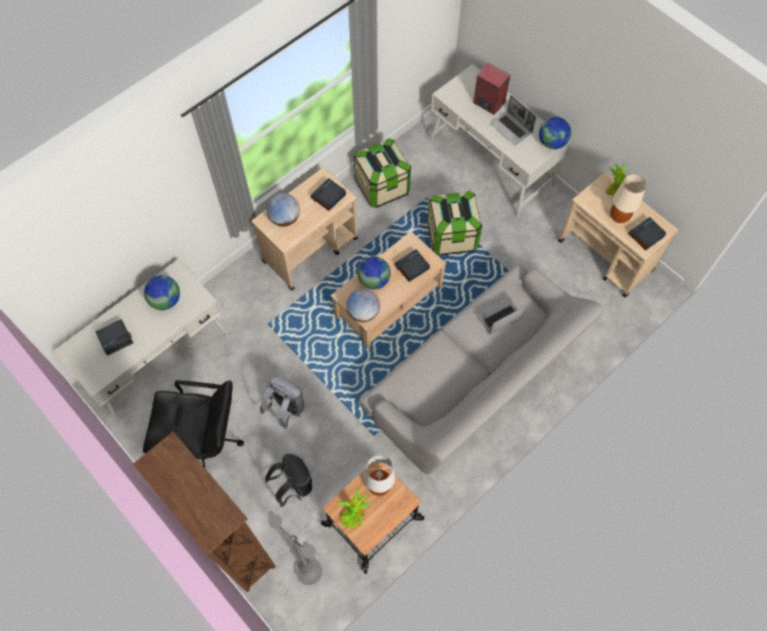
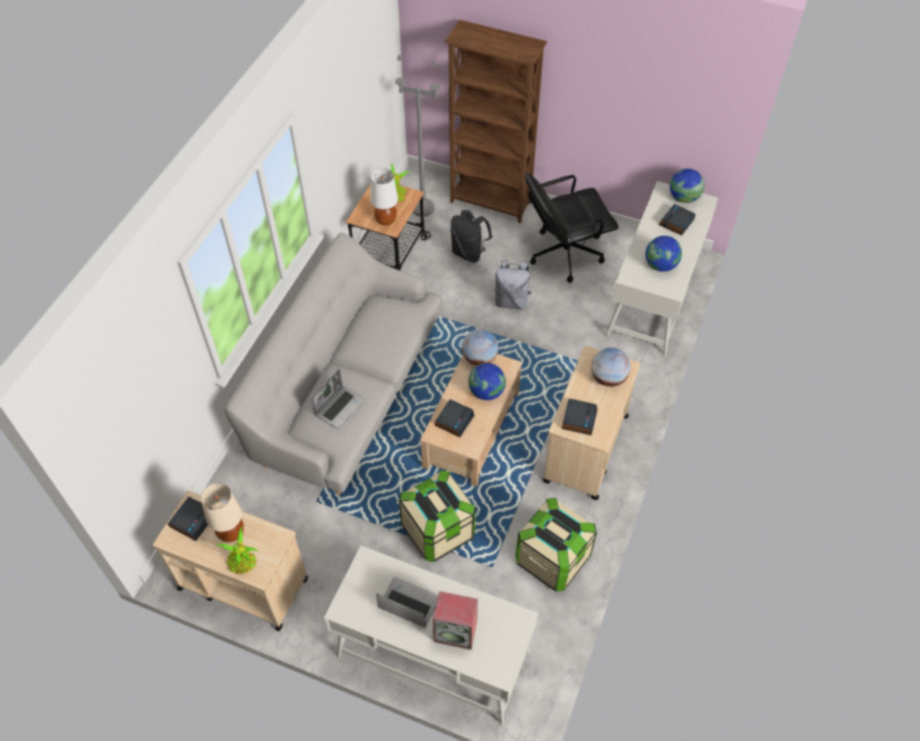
camera: 155 degrees right, 10 degrees down
globe [539,117,571,149] -> globe moved to [670,169,704,203]

